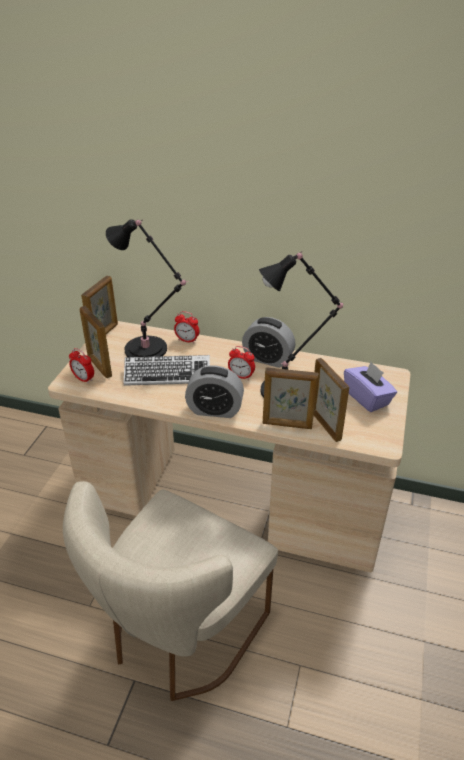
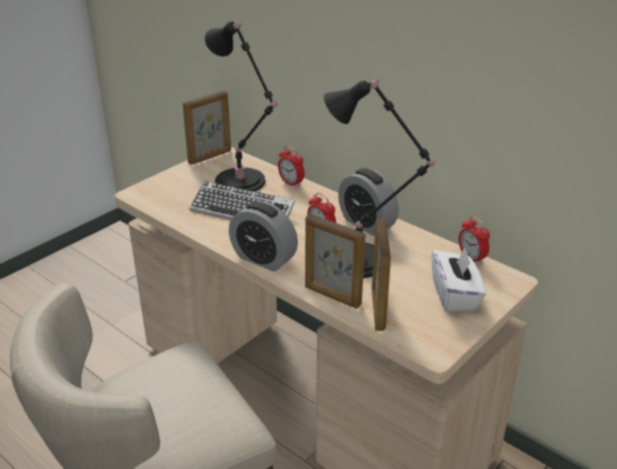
camera: 25 degrees right, 5 degrees down
alarm clock [69,348,94,384] -> alarm clock moved to [459,216,490,265]
picture frame [80,306,112,378] -> none
purple tissue box [344,362,397,412] -> white tissue box [432,248,486,312]

